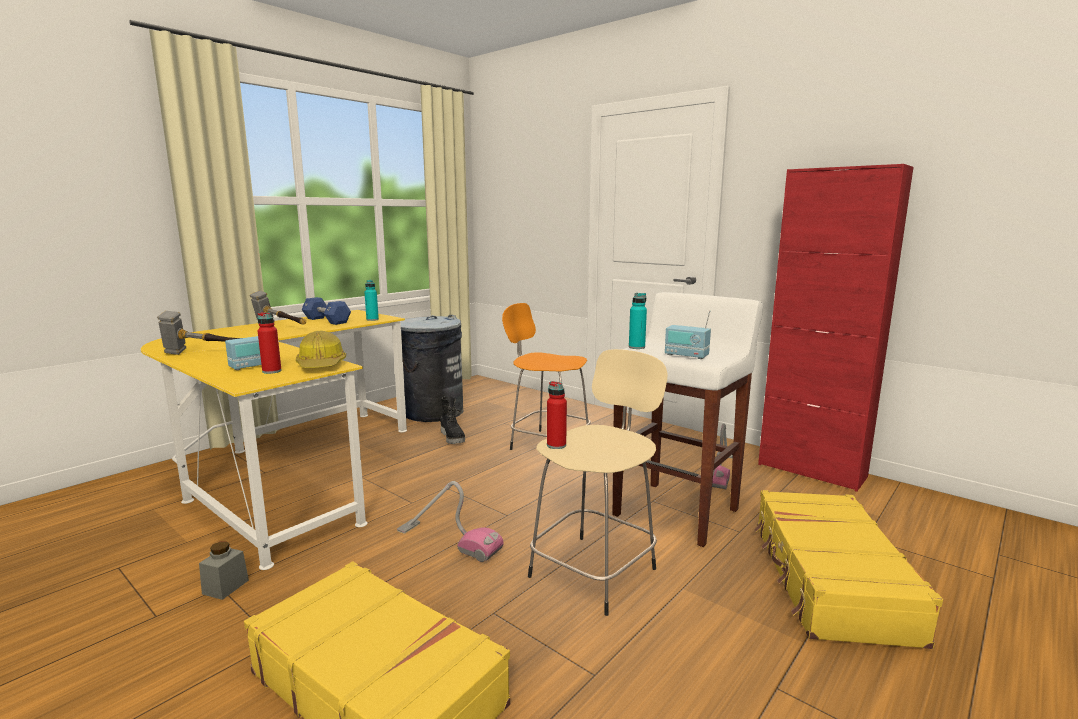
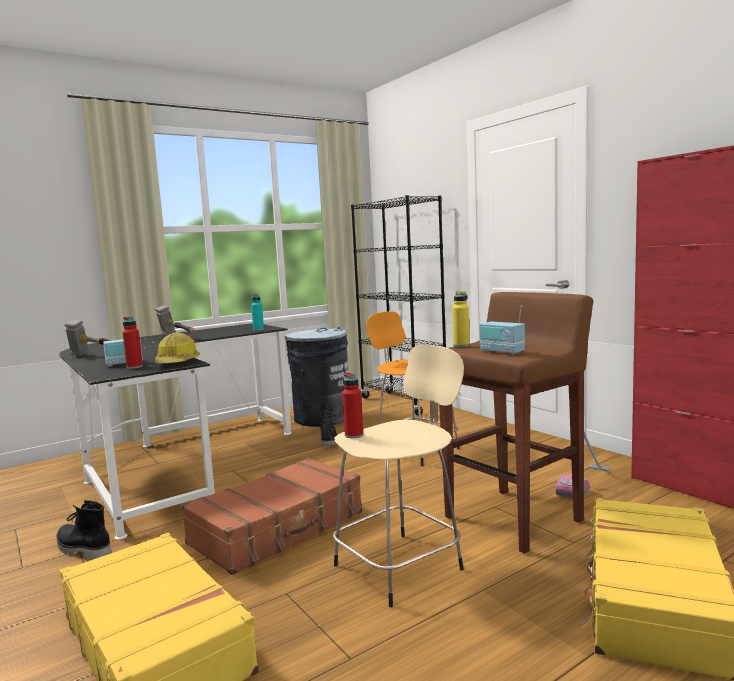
camera: 15 degrees right, 5 degrees down
yellow desk [141,310,407,570] -> black desk [59,323,292,540]
grey jar [199,541,249,600] -> black boot [57,500,111,560]
blue dumbbell [301,297,351,325] -> none
vacuum cleaner [397,481,504,562] -> brown suitcase [181,458,362,575]
white stool [613,292,763,547] -> brown stool [439,292,593,554]
turquoise bottle [629,293,647,349] -> yellow bottle [452,291,470,347]
none -> black bookcase [351,195,446,416]

